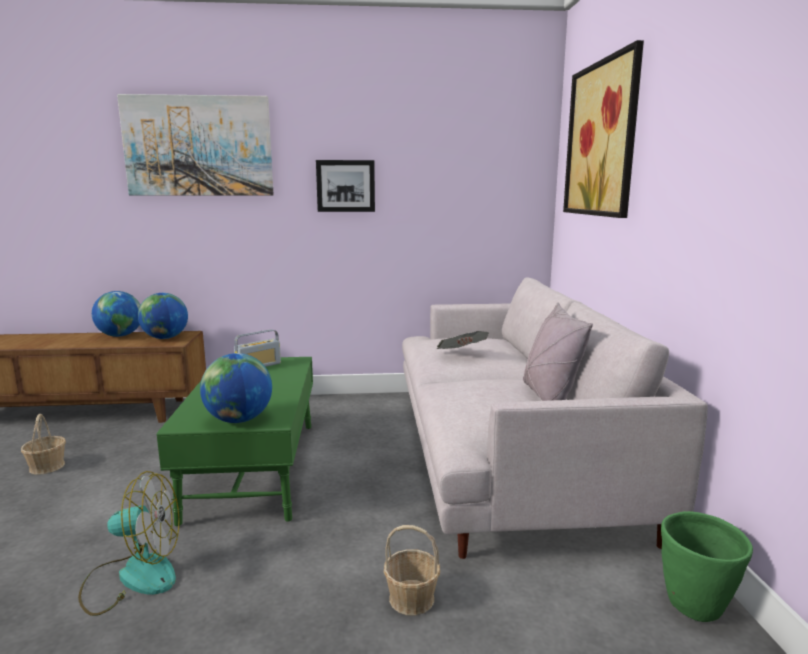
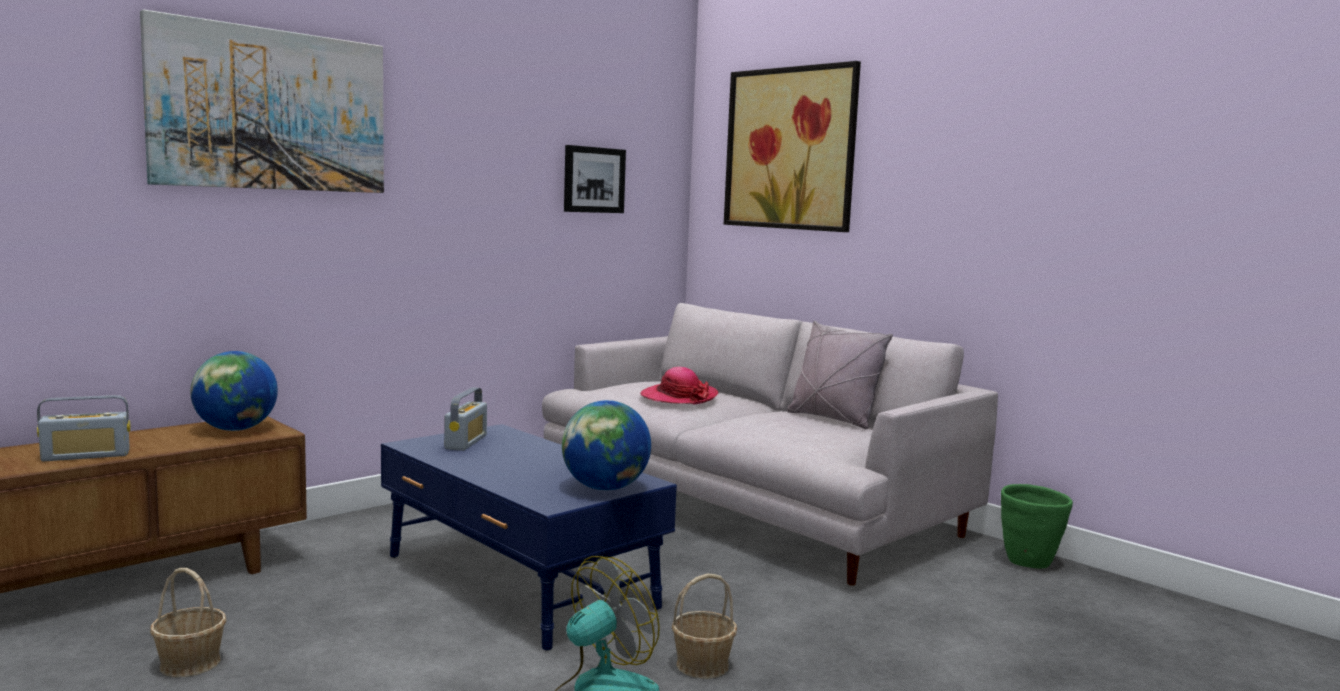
camera: 40 degrees left, 5 degrees down
globe [92,291,140,337] -> none
green coffee table [157,357,313,526] -> blue coffee table [381,424,677,651]
picture [316,160,375,212] -> picture moved to [564,145,626,213]
basket [384,525,440,615] -> basket moved to [672,574,737,679]
newspaper [436,331,489,349] -> hat [640,367,718,405]
none -> radio [37,395,131,461]

